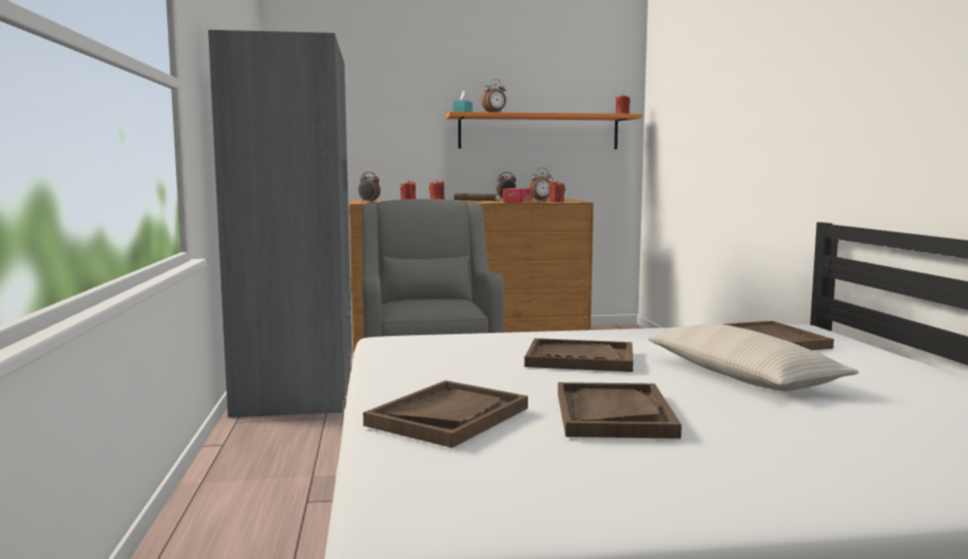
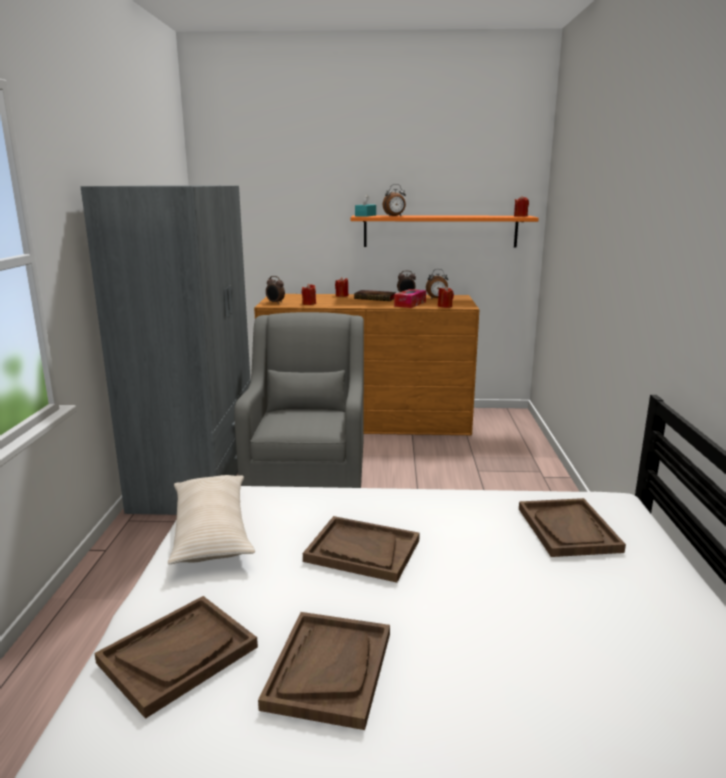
camera: 10 degrees right, 10 degrees up
beige pillow [648,323,859,391] -> beige pillow moved to [168,475,255,564]

